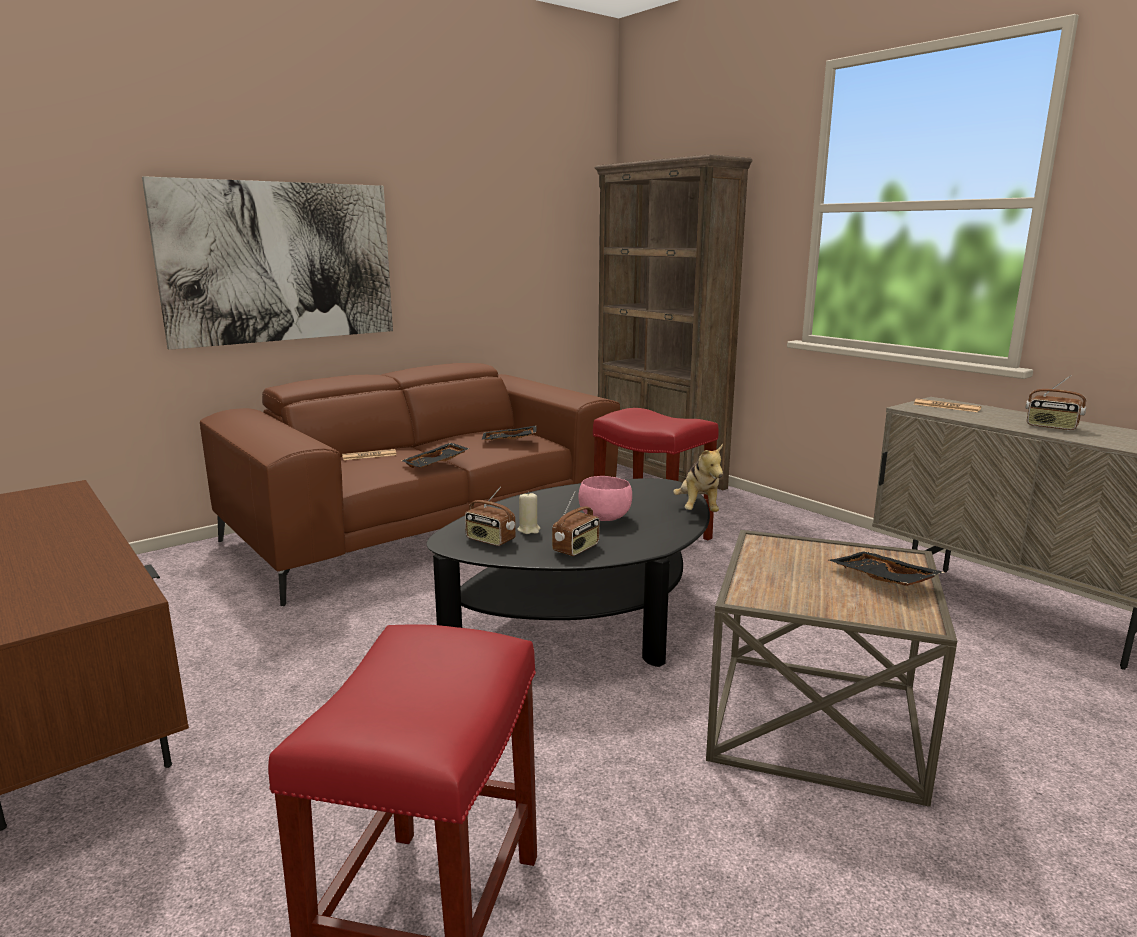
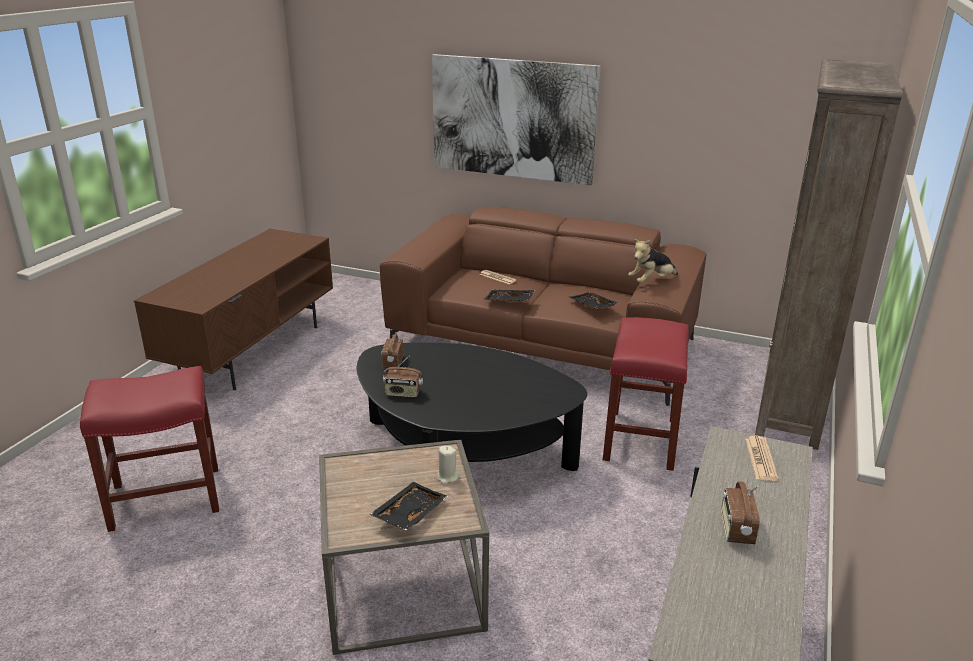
camera: 60 degrees right, 10 degrees up
beige candle [517,492,540,534] -> beige candle moved to [437,446,459,484]
pink bowl [578,476,632,521] -> none
plush toy [673,444,723,512] -> plush toy moved to [628,239,678,283]

